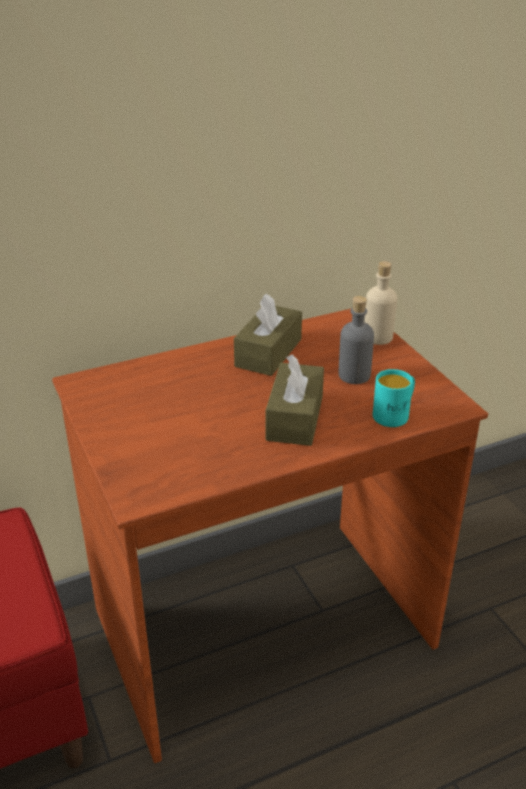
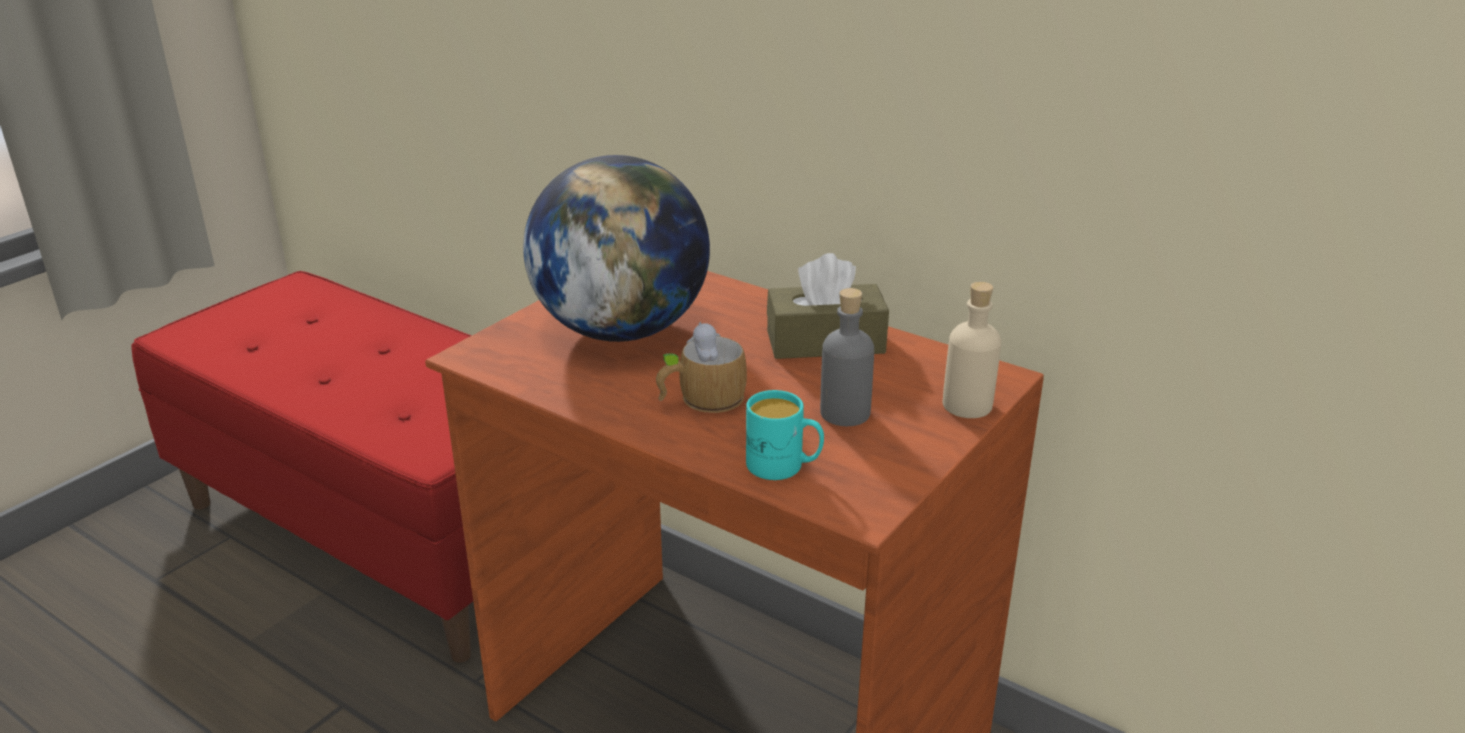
camera: 60 degrees right, 5 degrees down
brown tissue box [265,354,324,446] -> mug [656,322,747,413]
none -> globe [523,155,710,342]

